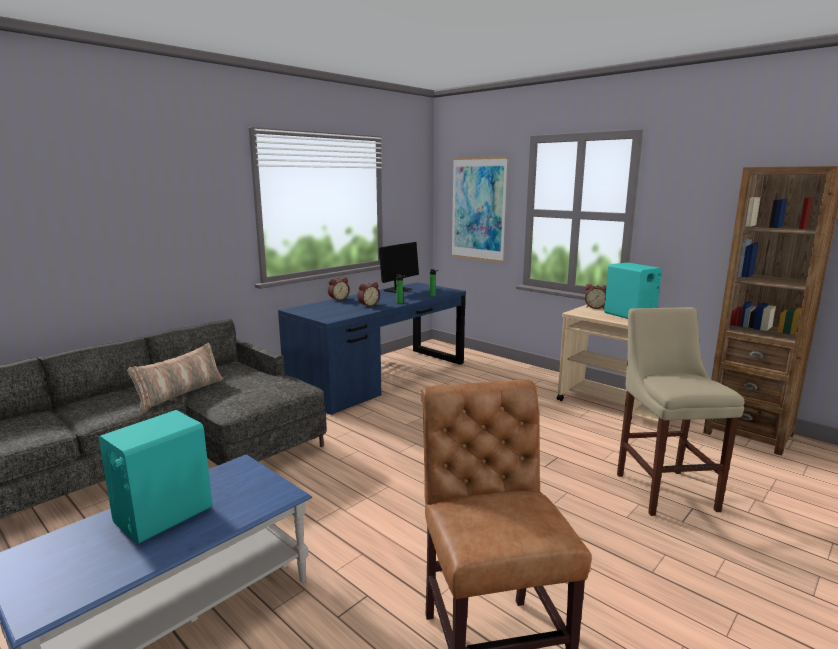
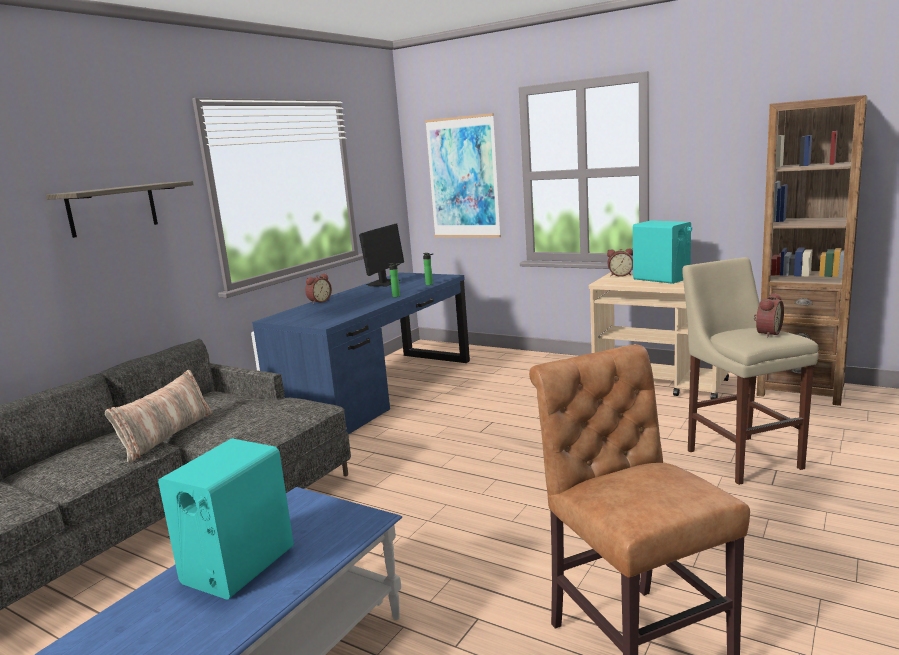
camera: 10 degrees left, 0 degrees up
alarm clock [357,282,380,307] -> alarm clock moved to [754,293,784,338]
none -> shelf [46,181,193,238]

